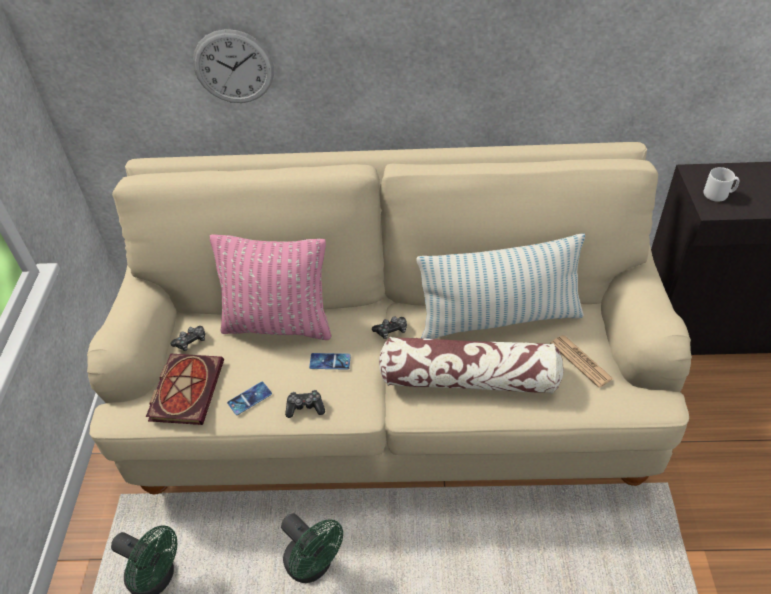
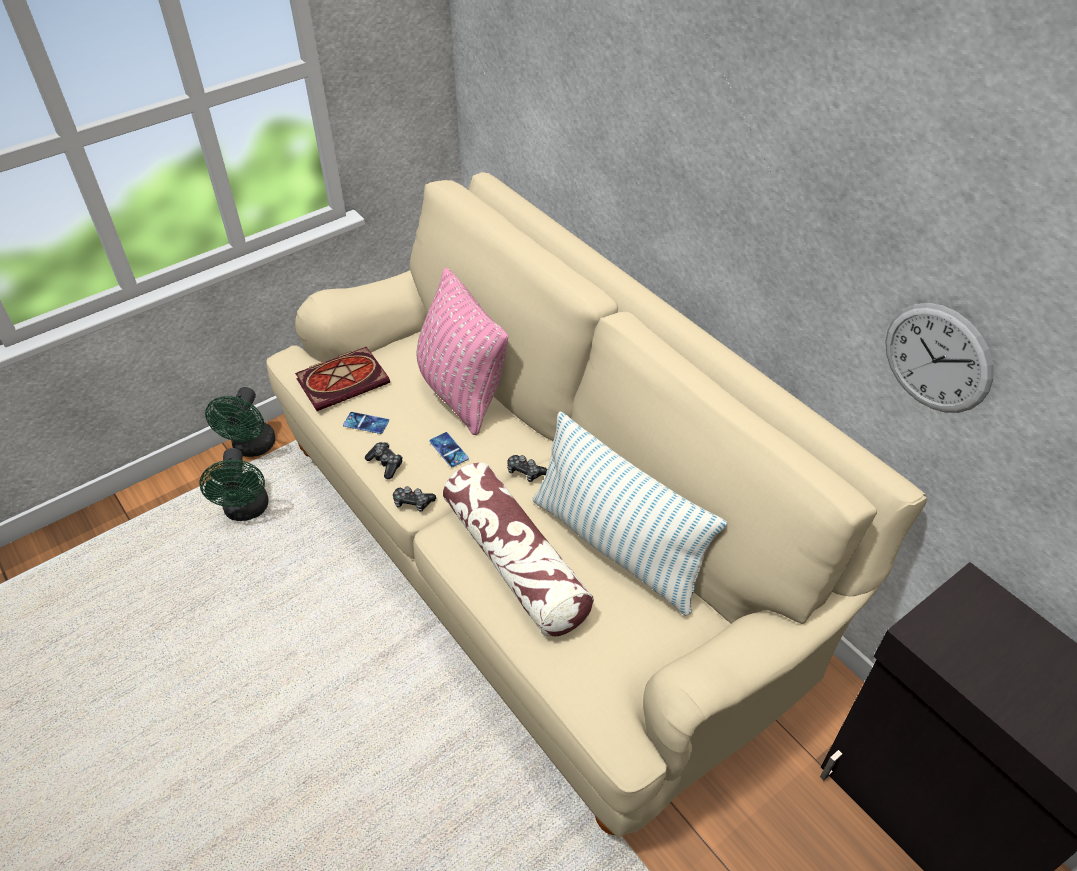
camera: 50 degrees right, 0 degrees up
game controller [171,326,205,351] -> game controller moved to [393,486,436,512]
wall clock [193,29,274,103] -> wall clock moved to [886,303,993,413]
green fan [281,513,343,583] -> green fan moved to [205,387,276,457]
newspaper [550,335,613,388] -> none
white mug [703,167,739,202] -> none

